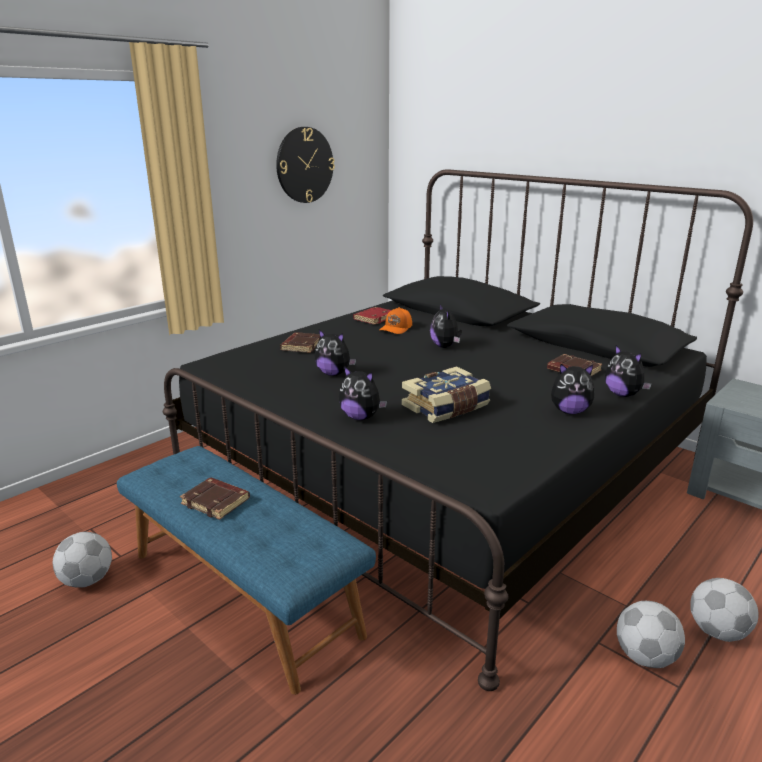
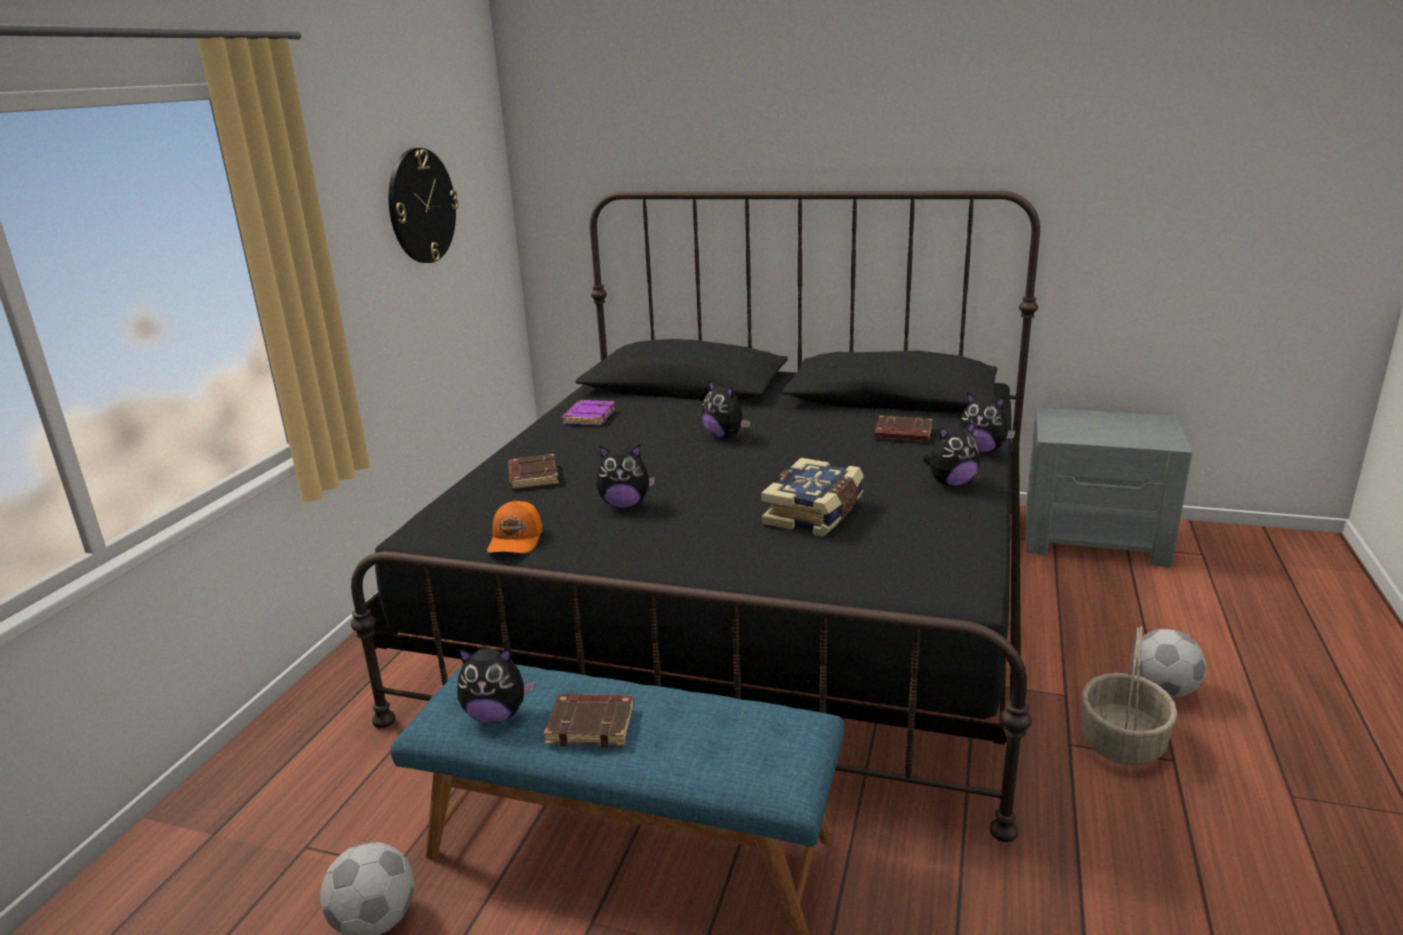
camera: 25 degrees left, 0 degrees up
plush toy [339,366,387,420] -> plush toy moved to [457,648,534,723]
red book [353,307,391,325] -> purple book [561,400,616,426]
orange cap [379,307,412,334] -> orange cap moved to [487,500,543,553]
football [617,601,685,668] -> basket [1081,626,1178,766]

